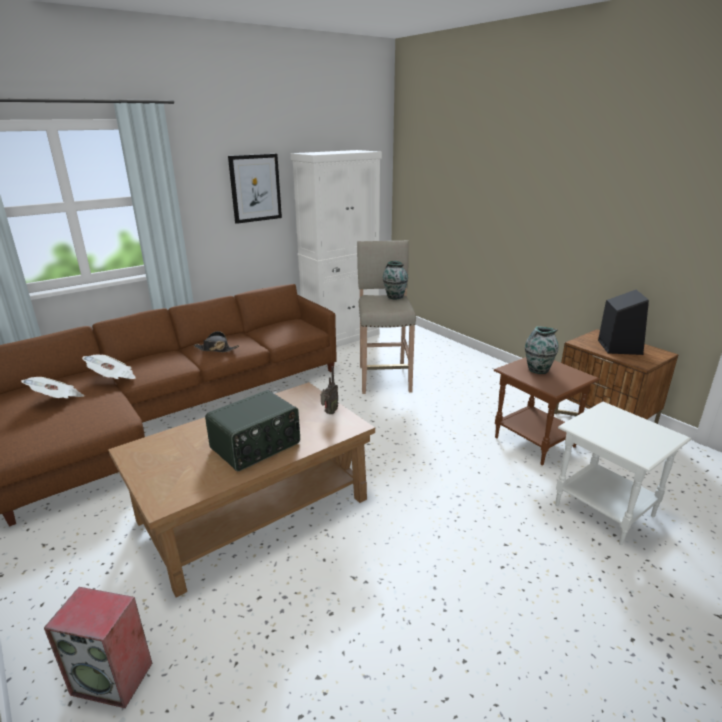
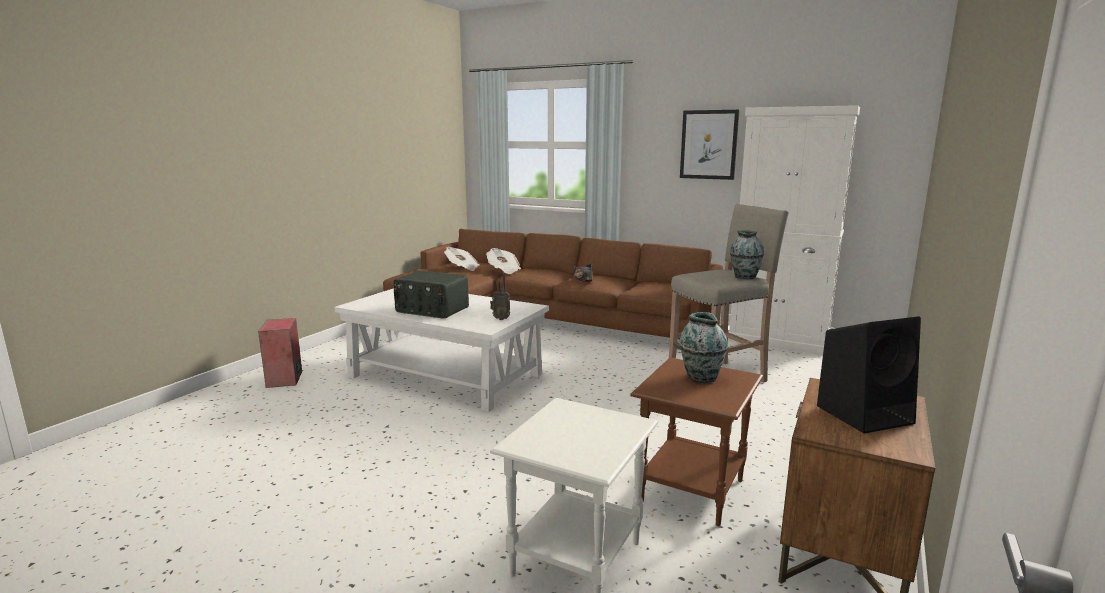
camera: 65 degrees right, 10 degrees down
brown coffee table [108,382,375,598] -> white coffee table [334,288,549,412]

